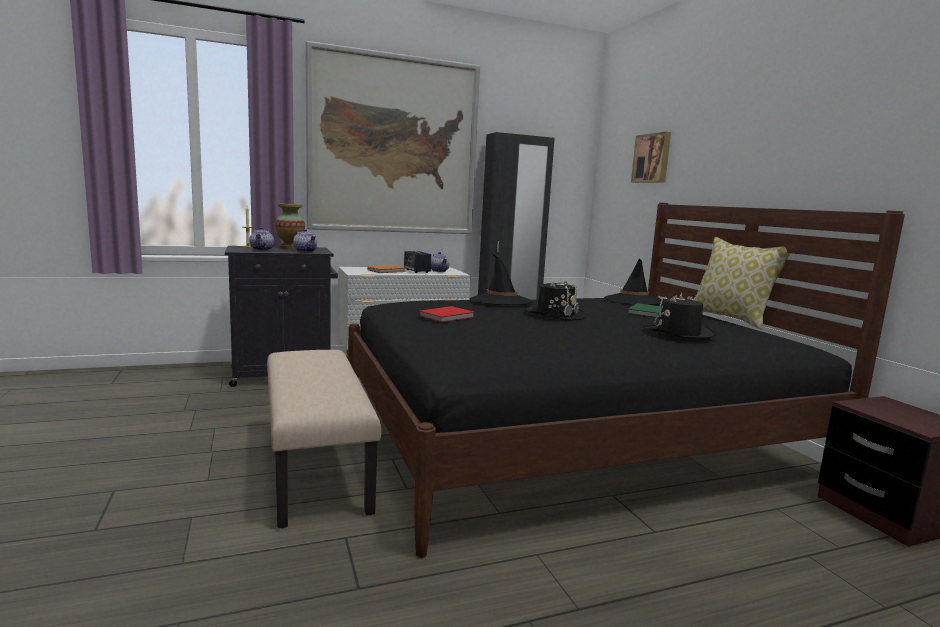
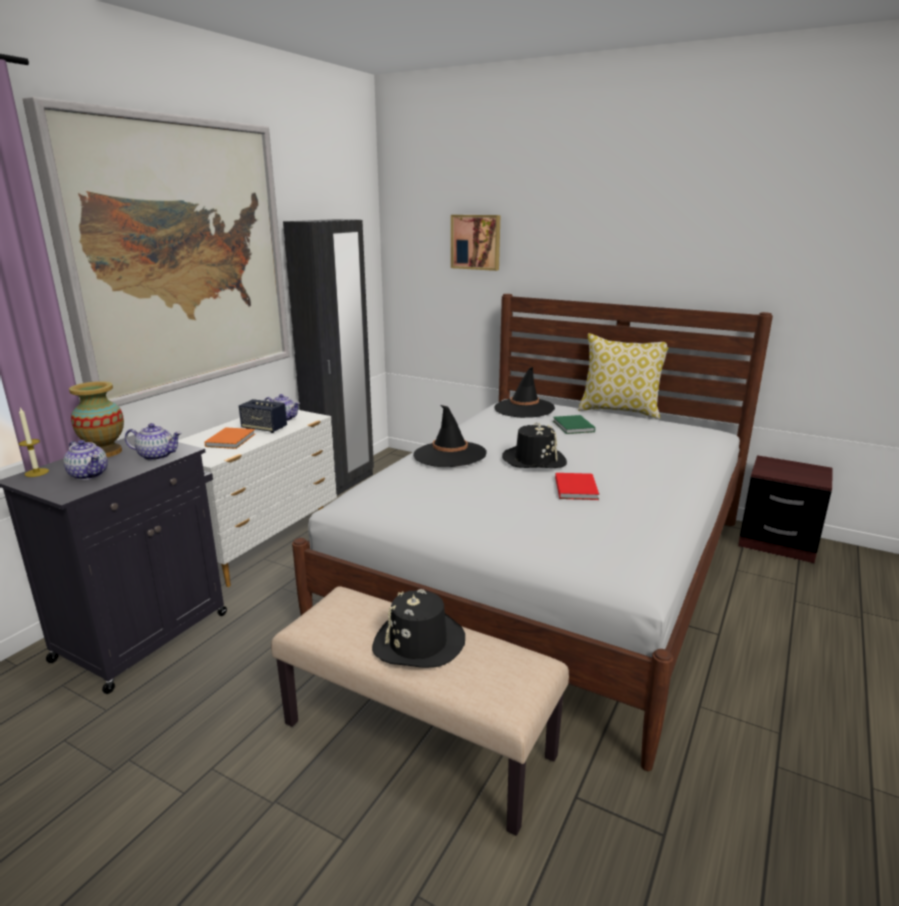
camera: 40 degrees left, 10 degrees up
black bed [348,203,905,558] -> white bed [292,294,773,771]
red book [419,306,474,323] -> red book moved to [555,473,599,500]
black hat [644,293,716,339] -> black hat moved to [372,589,465,668]

